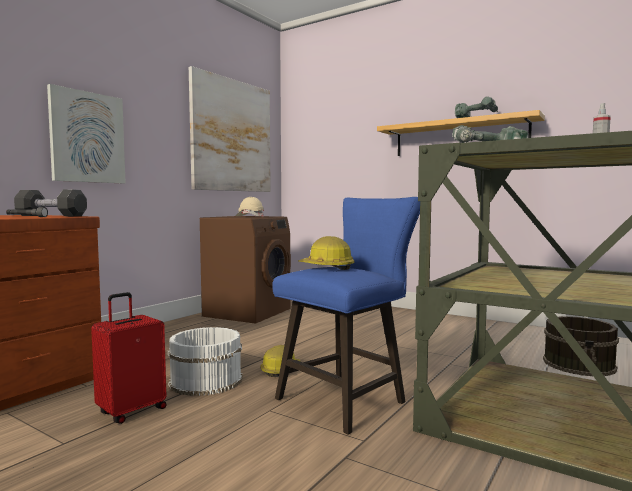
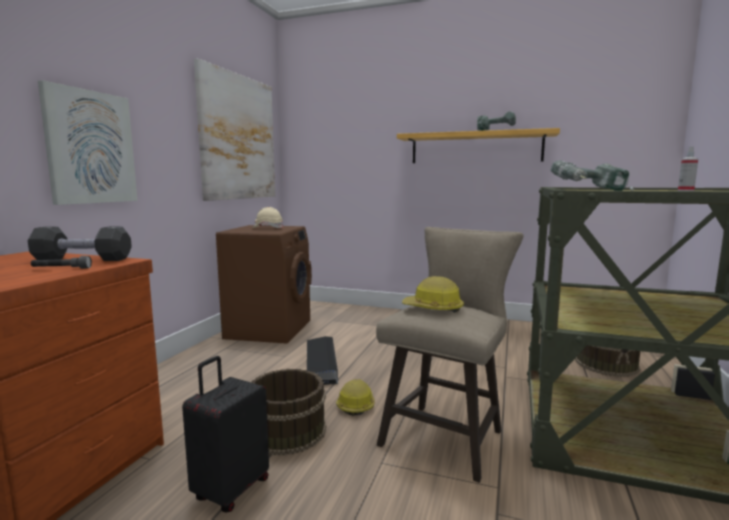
camera: 15 degrees left, 5 degrees up
red suitcase [91,292,167,424] -> black suitcase [182,356,269,513]
white bucket [168,327,242,396] -> brown bucket [251,369,326,455]
blue stool [272,197,420,435] -> beige stool [376,227,524,483]
none -> black storage box [307,336,338,385]

